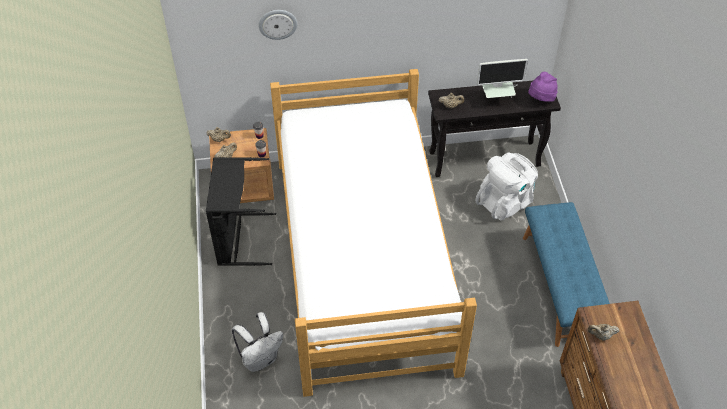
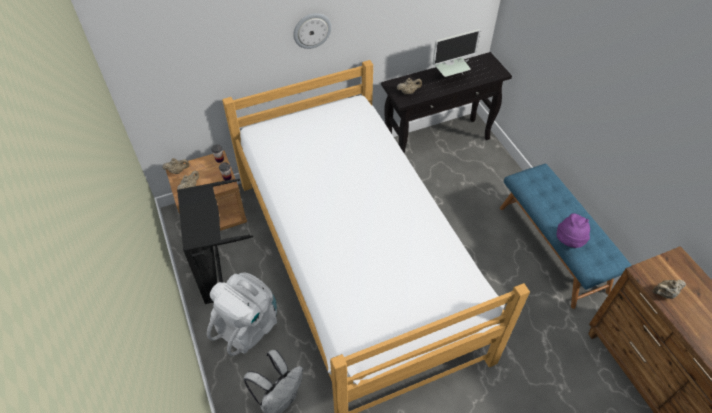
camera: 15 degrees left, 0 degrees up
wall clock [259,10,297,40] -> wall clock moved to [293,13,332,49]
white backpack [475,153,538,221] -> white backpack moved to [207,272,277,356]
purple hat [528,72,558,102] -> purple hat moved to [557,214,590,248]

